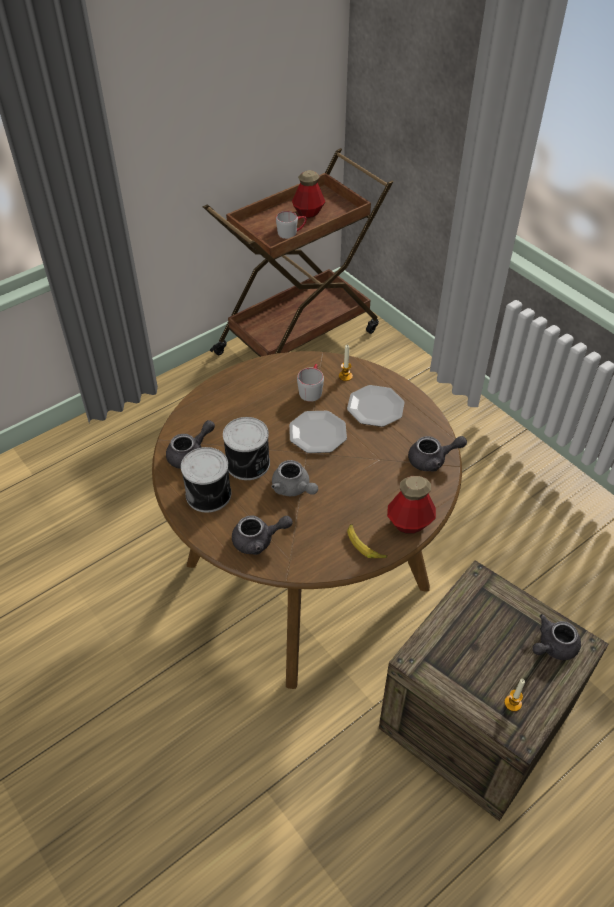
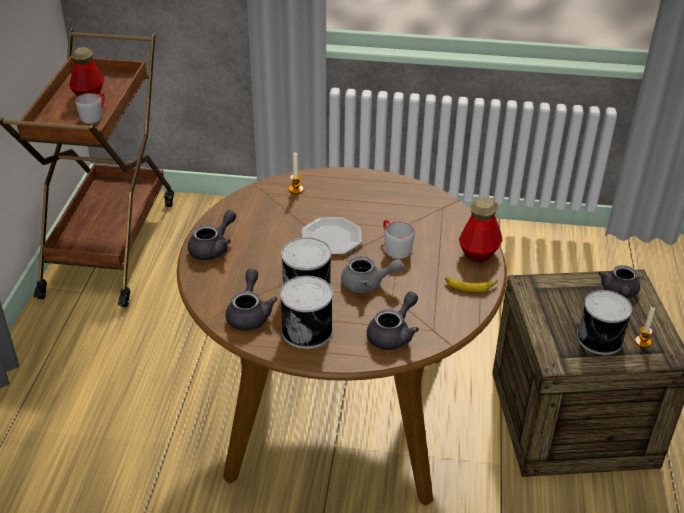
camera: 45 degrees left, 10 degrees down
grey mug [297,364,324,402] -> grey mug moved to [383,220,415,259]
plate [347,385,405,427] -> none
grey teapot [408,436,467,472] -> grey teapot moved to [188,210,236,260]
none -> can [577,290,632,355]

